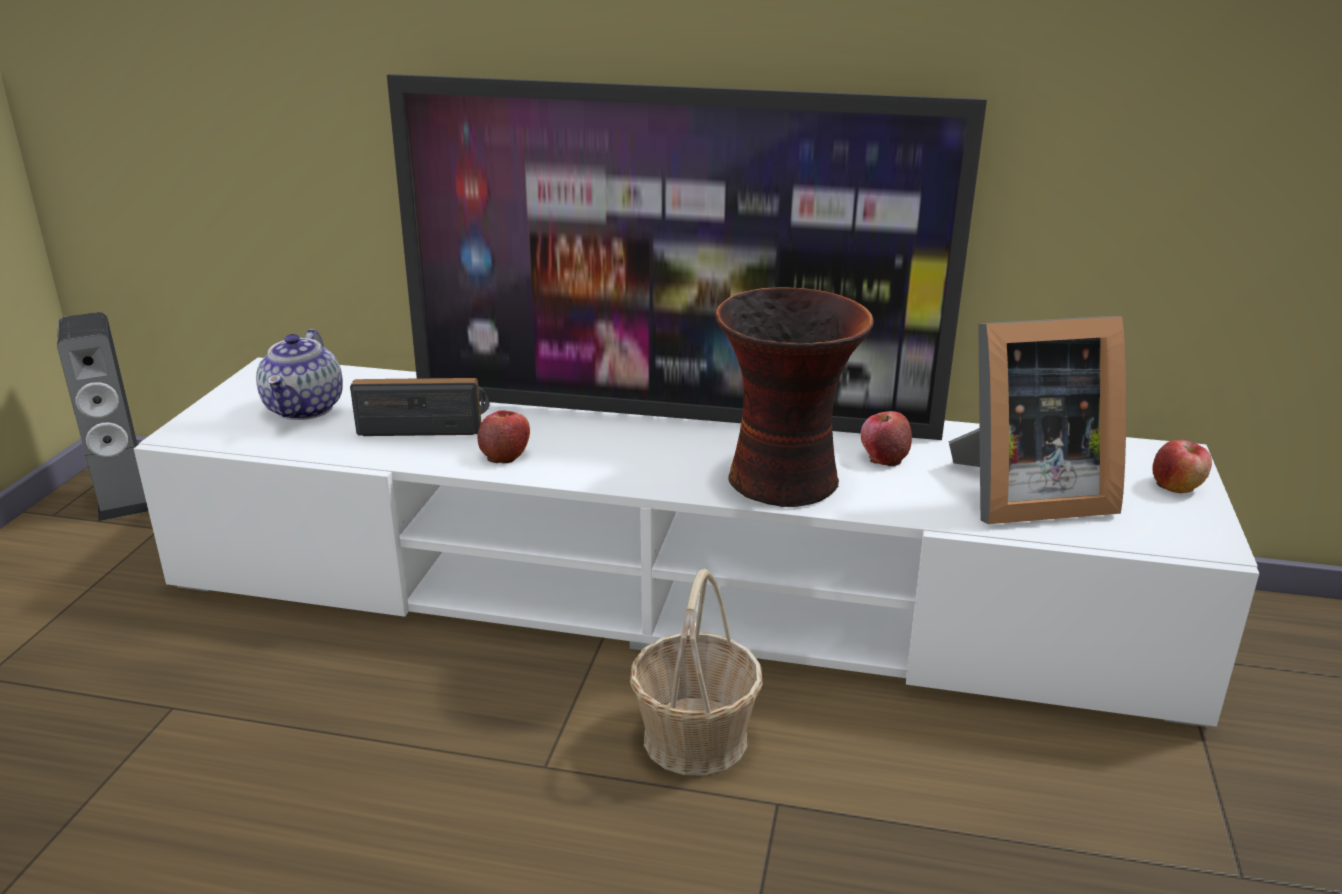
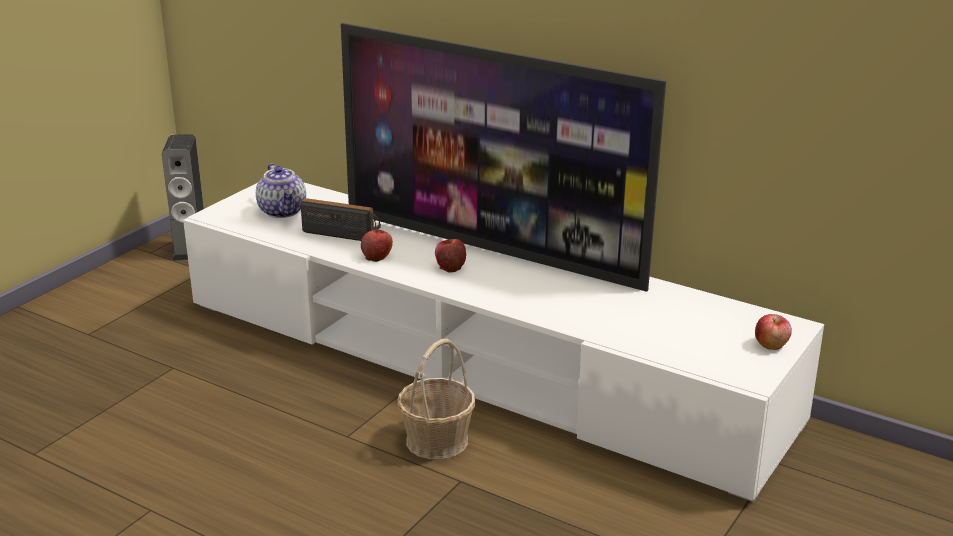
camera: 20 degrees right, 0 degrees up
teapot [256,329,343,420] -> teapot turned 45 degrees counterclockwise [256,164,306,218]
vase [715,287,874,507] -> none
apple [861,411,912,466] -> apple moved to [435,239,466,273]
picture frame [949,316,1126,524] -> none

